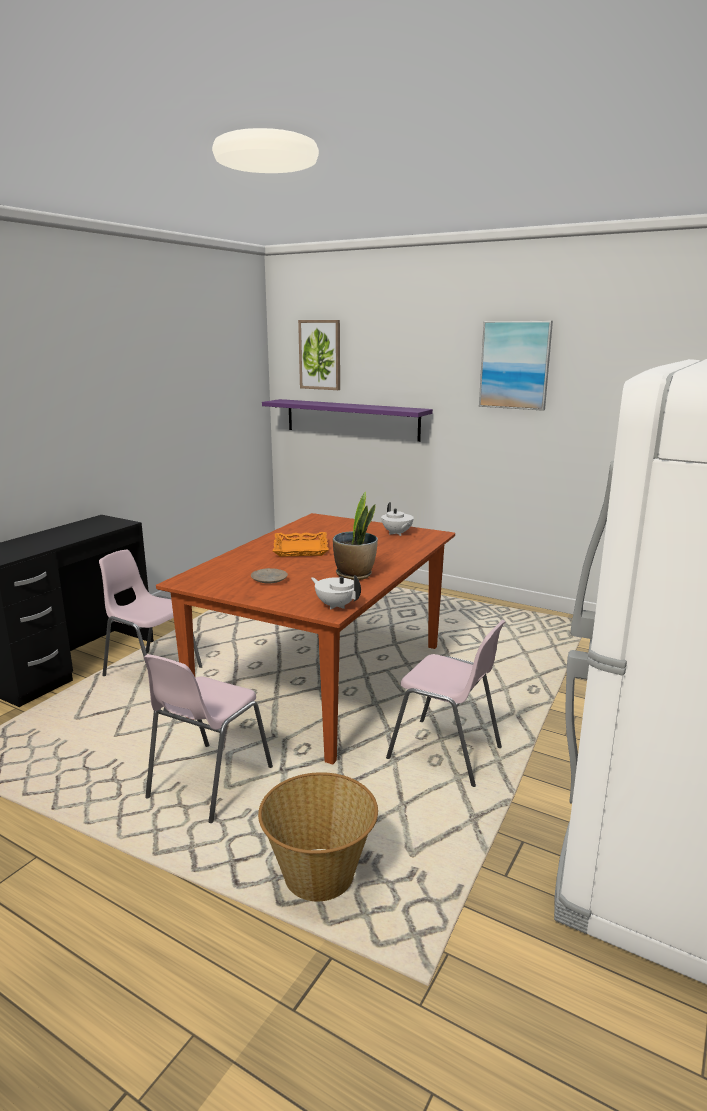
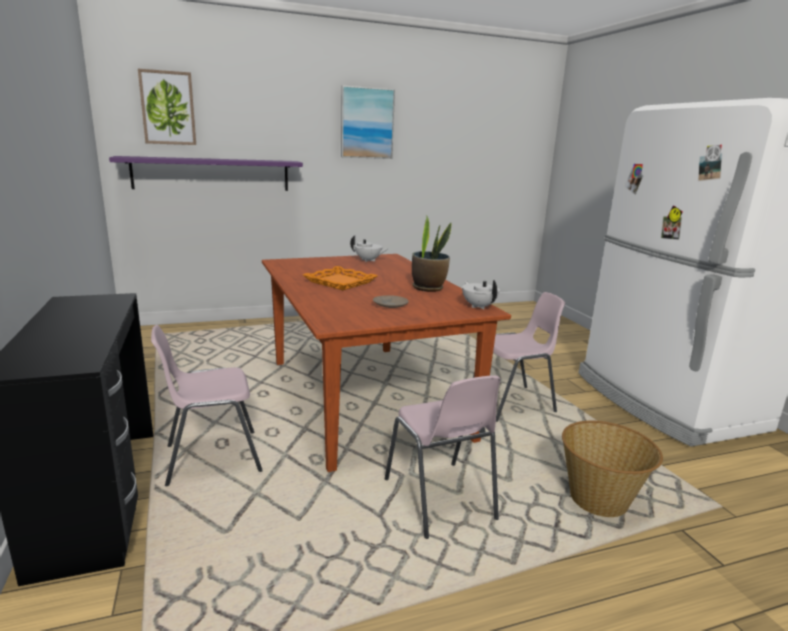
camera: 50 degrees left, 0 degrees up
white teapot [311,575,361,609] -> white teapot turned 75 degrees clockwise [462,280,500,309]

